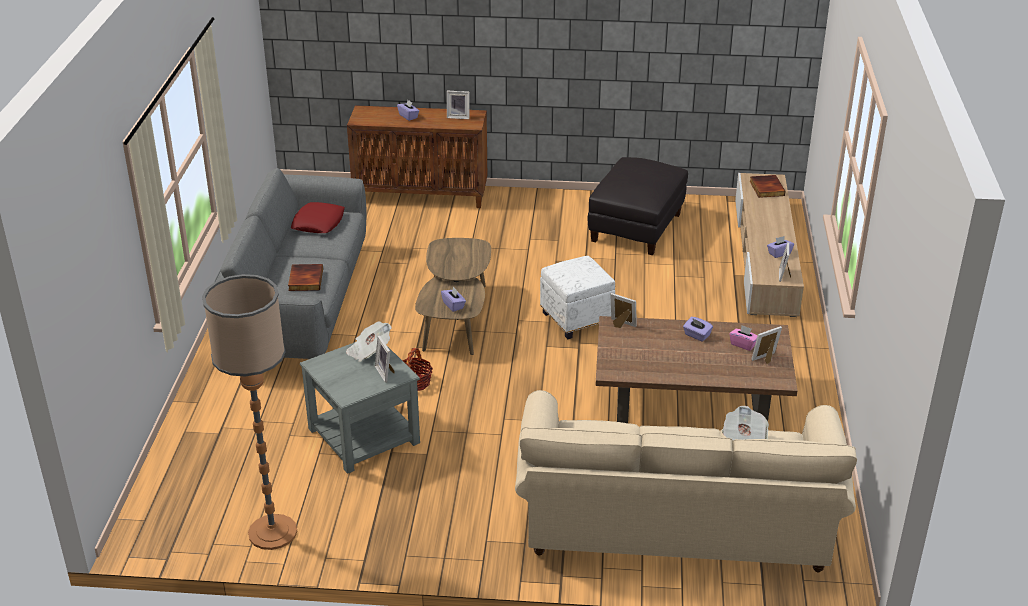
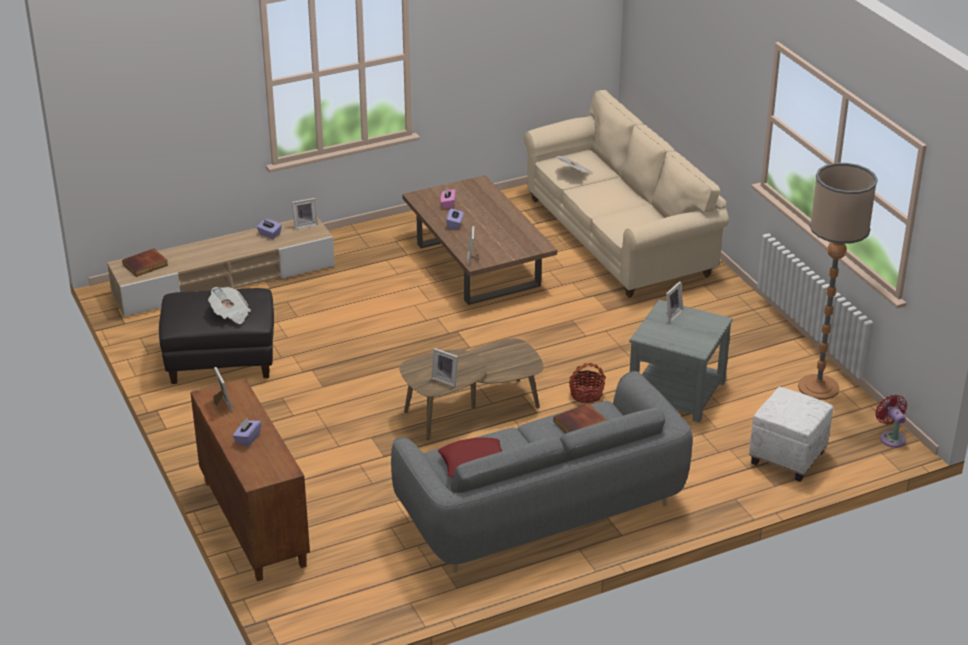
camera: 120 degrees left, 0 degrees up
newspaper [346,321,392,362] -> newspaper moved to [208,287,251,324]
purple tissue box [441,286,466,312] -> none
white ottoman [540,256,615,339] -> white ottoman moved to [749,387,833,482]
picture frame [751,326,782,364] -> picture frame moved to [431,348,458,387]
none -> red fan [875,395,907,448]

